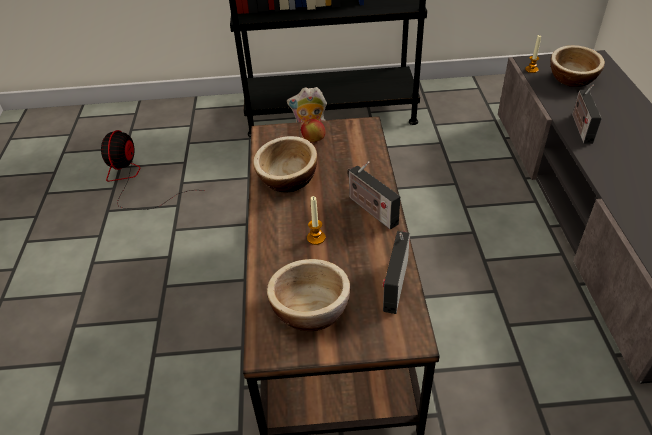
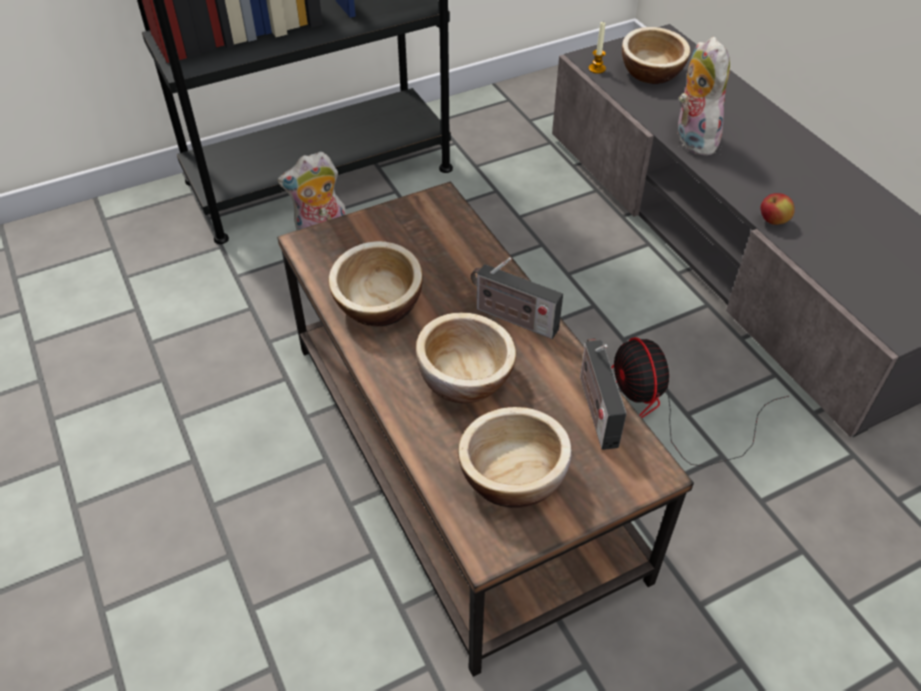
camera: 25 degrees left, 5 degrees up
fan [101,130,205,210] -> fan moved to [611,337,789,466]
apple [301,119,326,142] -> apple moved to [760,193,795,225]
candle [307,196,326,245] -> bowl [416,313,516,403]
radio [572,84,602,144] -> plush toy [677,37,730,156]

